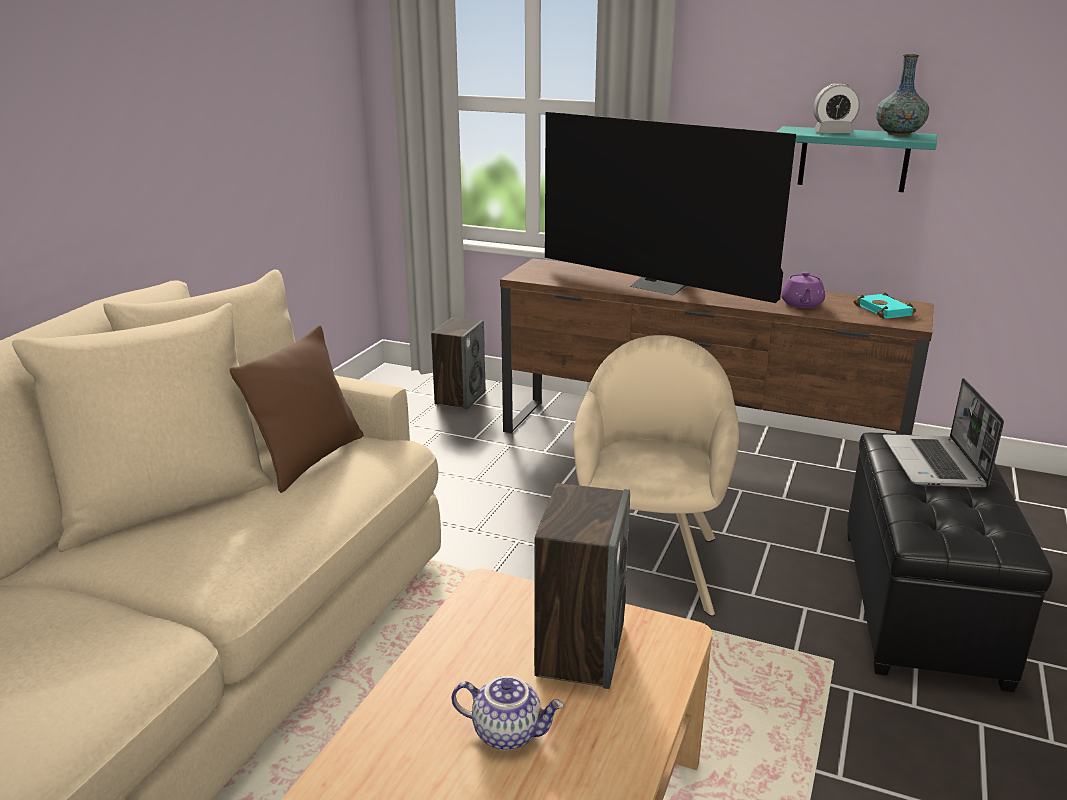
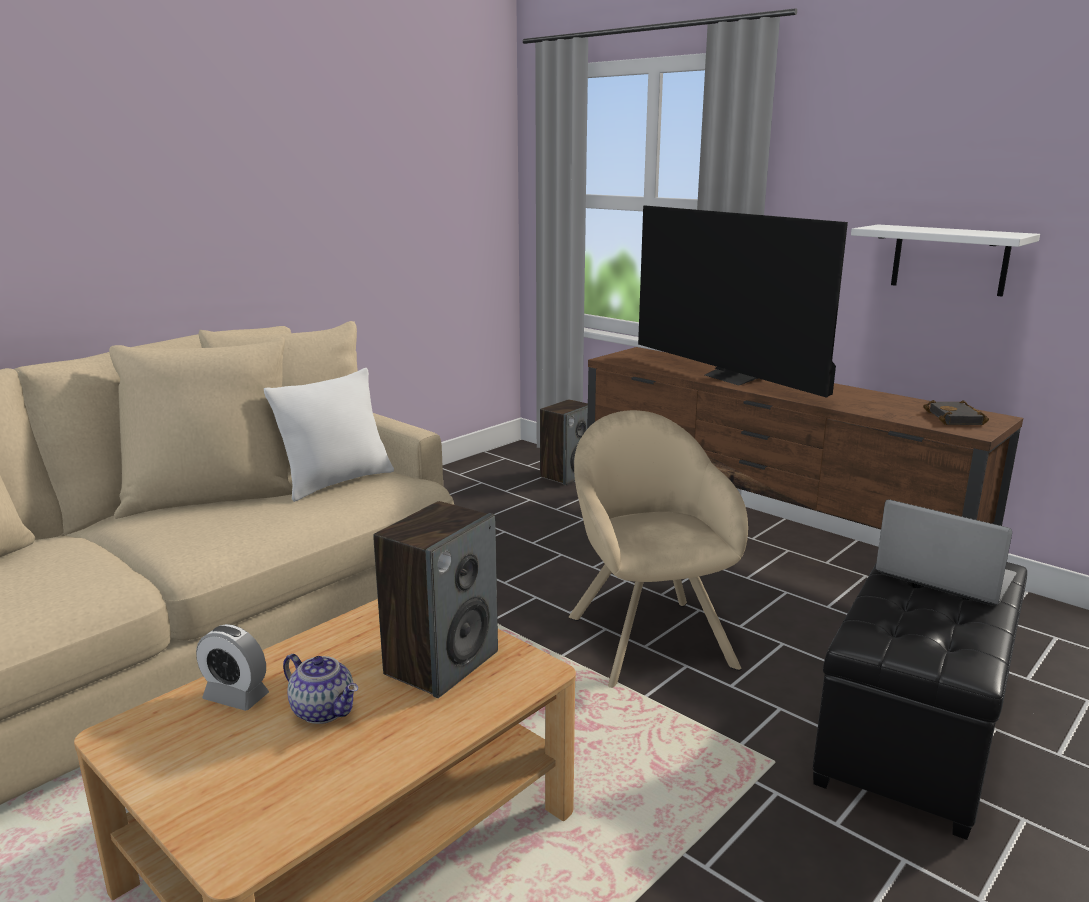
camera: 20 degrees right, 5 degrees down
brown pillow [229,325,364,493] -> white pillow [264,368,394,502]
beige armchair [573,335,739,616] -> beige armchair turned 45 degrees counterclockwise [568,410,748,688]
turquoise shelf [777,126,937,192] -> white shelf [851,224,1040,296]
purple teapot [781,271,825,308] -> none
alarm clock [813,83,860,133] -> alarm clock moved to [196,624,269,711]
turquoise book [854,293,916,319] -> black book [923,400,989,425]
vase [876,54,929,136] -> none
laptop [883,378,1004,488] -> laptop turned 105 degrees clockwise [876,500,1016,605]

